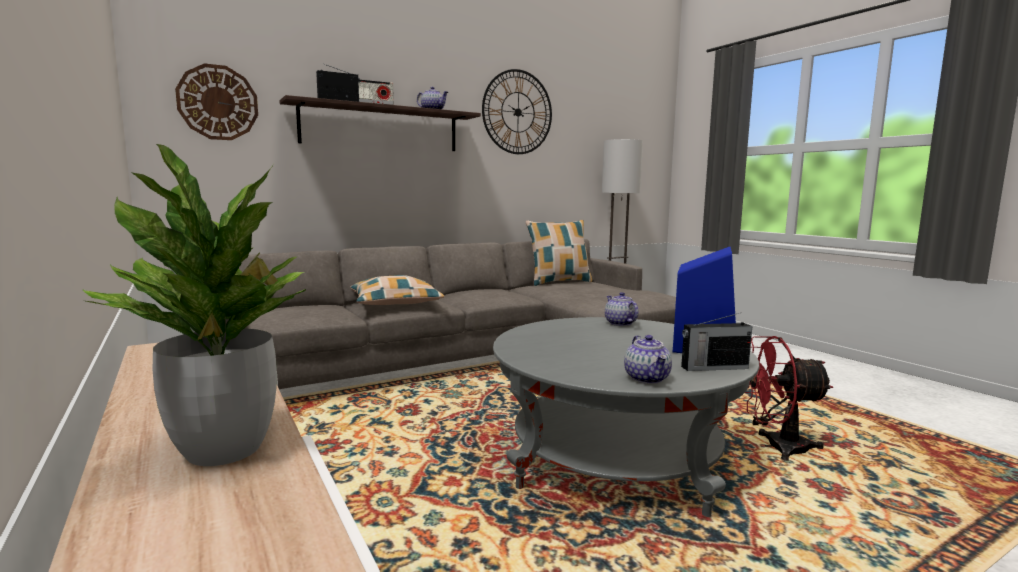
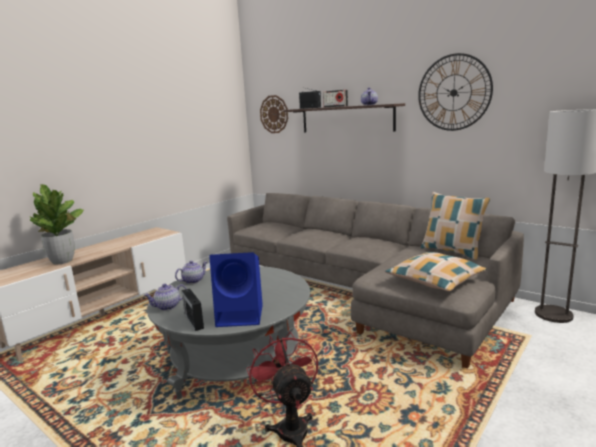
camera: 70 degrees right, 5 degrees up
pillow [350,275,444,305] -> pillow moved to [385,252,487,291]
teapot [605,292,639,326] -> teapot moved to [175,261,208,284]

